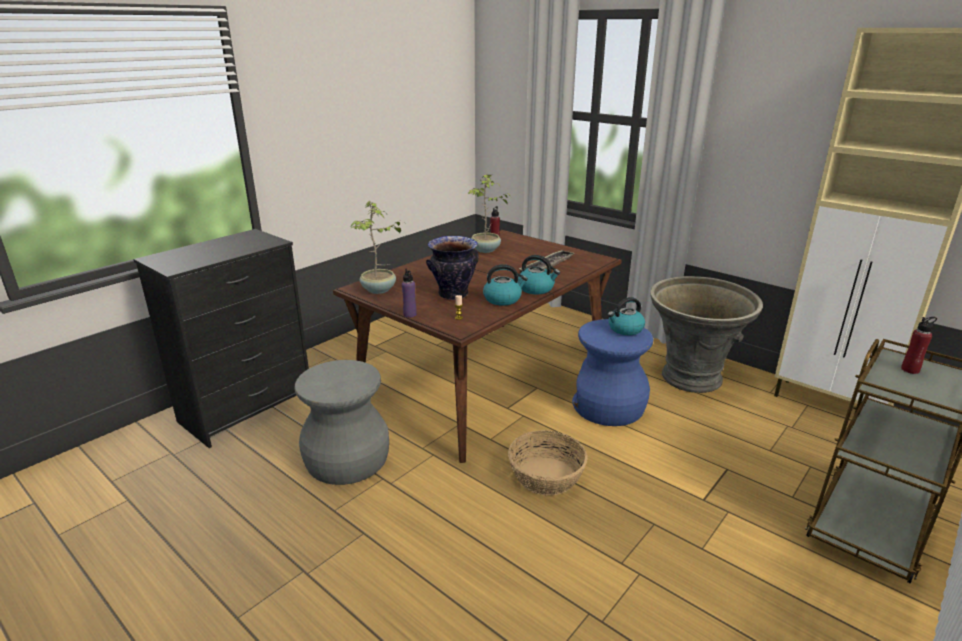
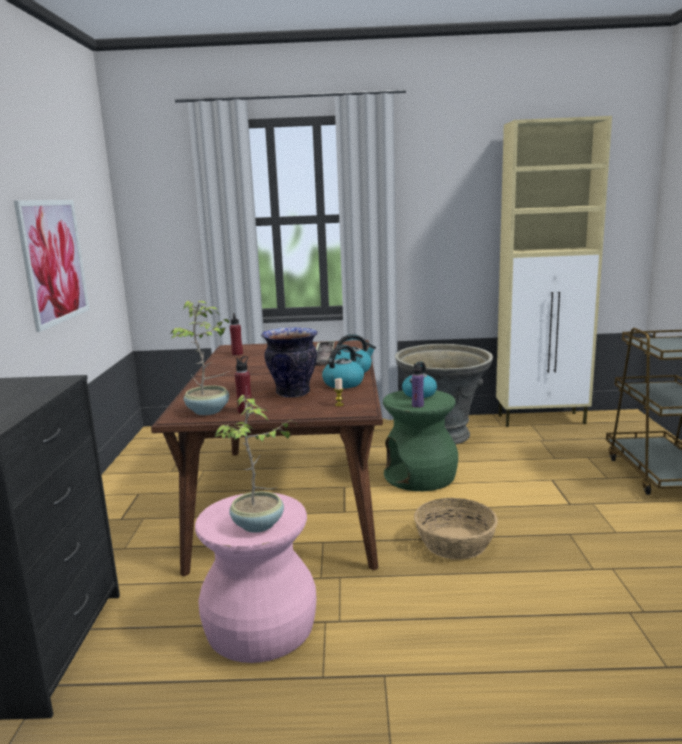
camera: 40 degrees left, 10 degrees down
grey stool [294,360,389,485] -> pink stool [195,493,316,663]
purple bottle [402,268,417,318] -> purple bottle moved to [412,363,424,408]
potted plant [468,173,511,253] -> potted plant moved to [215,395,296,533]
blue stool [572,319,653,426] -> green stool [383,390,458,491]
red bottle [901,317,937,374] -> red bottle moved to [235,356,253,414]
none -> picture [14,200,89,332]

